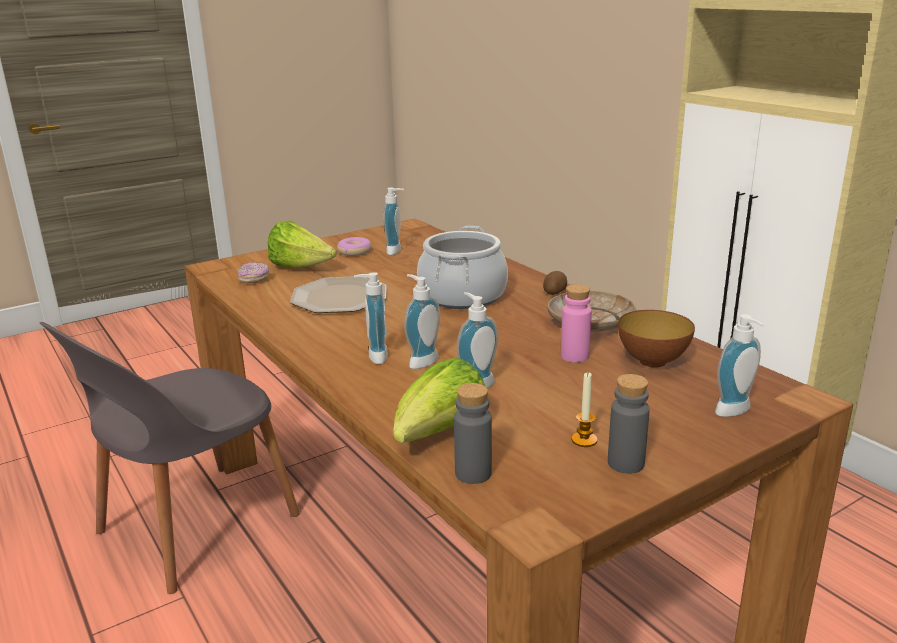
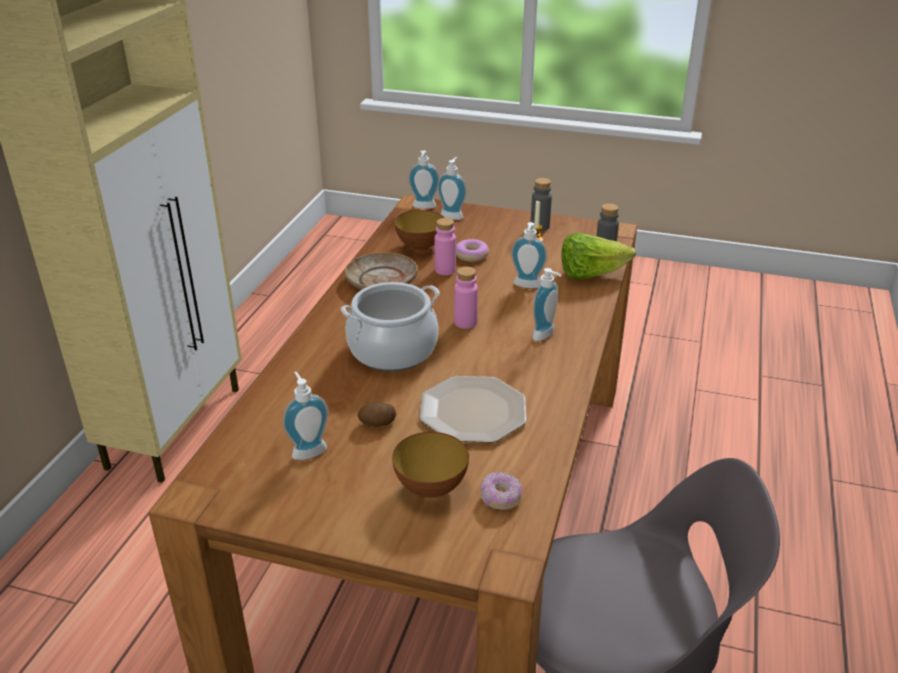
camera: 130 degrees left, 10 degrees up
lettuce [268,221,337,268] -> bowl [392,432,469,498]
donut [337,237,372,256] -> donut moved to [456,239,489,262]
soap dispenser [404,274,440,369] -> soap dispenser moved to [408,151,439,209]
potato [543,271,567,295] -> potato moved to [358,402,396,427]
none -> pink bottle [454,266,478,329]

